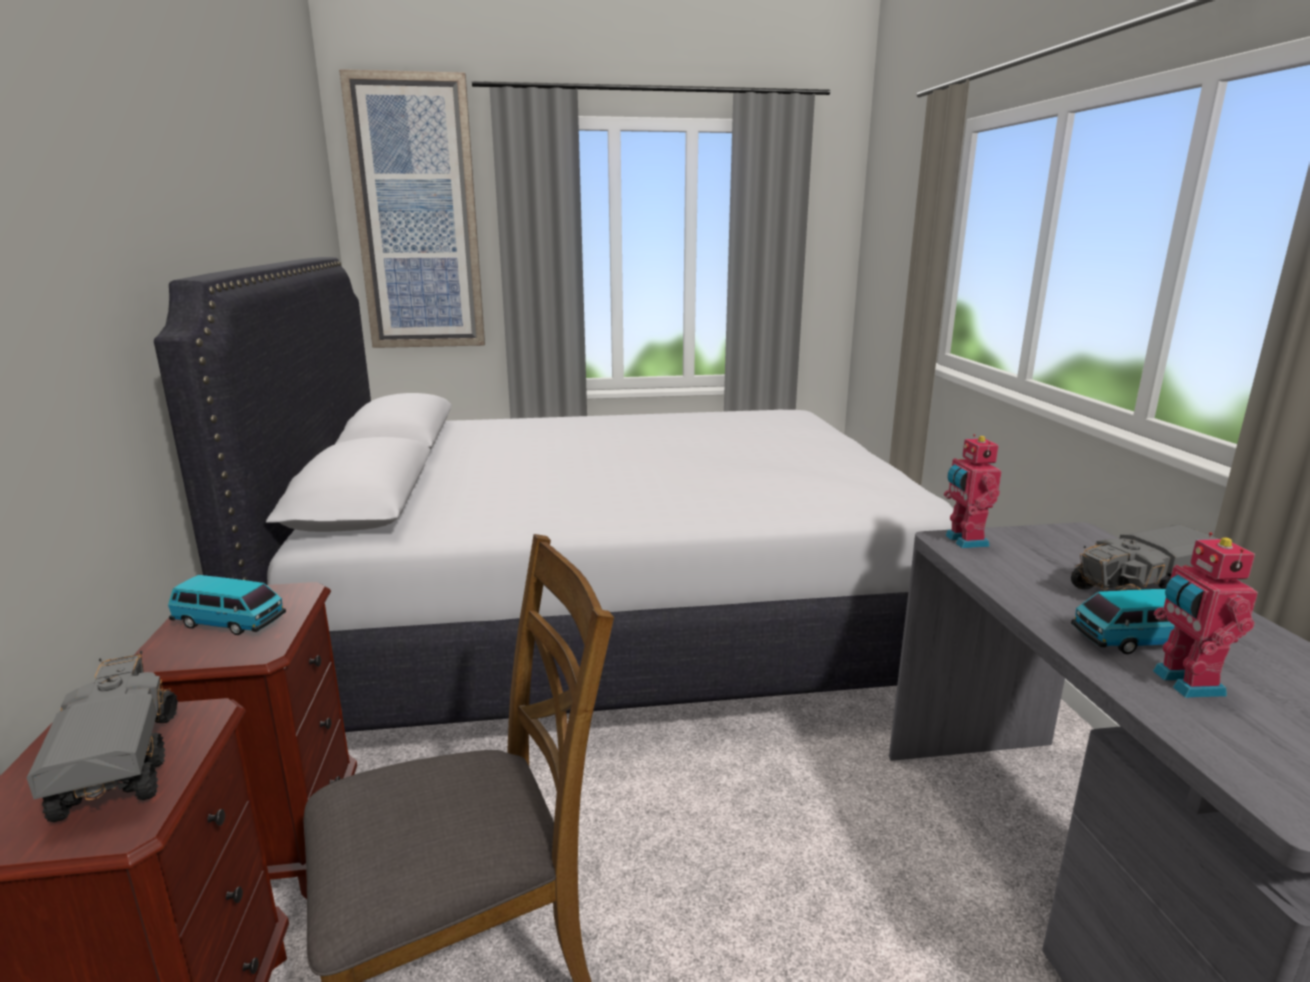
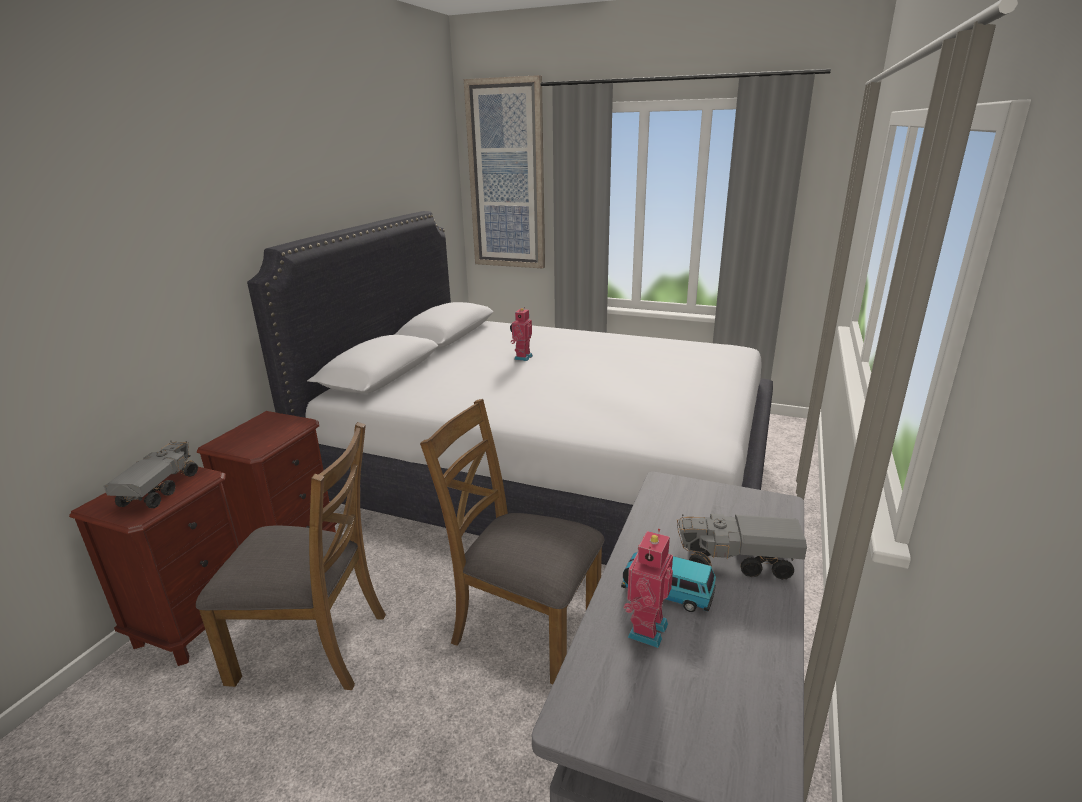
camera: 30 degrees right, 5 degrees up
toy car [168,575,286,635] -> none
toy robot [944,434,1002,548] -> toy robot moved to [510,307,533,361]
none -> brown chair [420,399,604,684]

